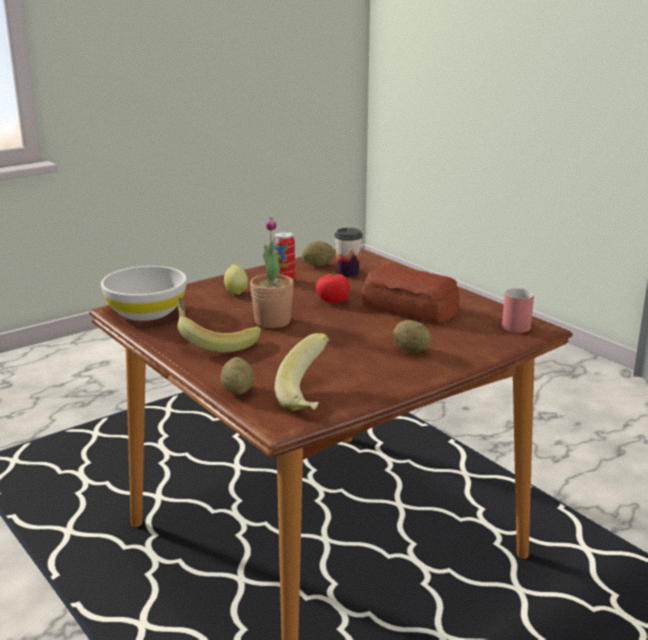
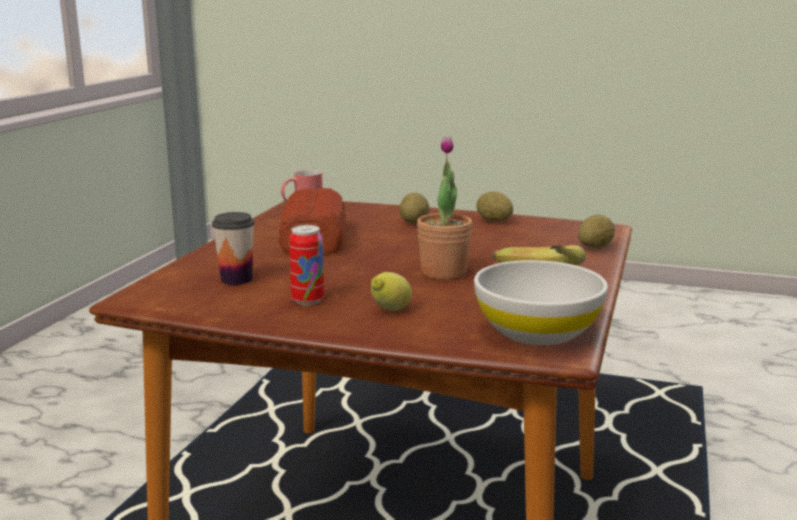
camera: 125 degrees left, 5 degrees down
banana [274,333,329,411] -> none
potato [301,241,335,266] -> potato moved to [476,192,513,222]
tomato [316,272,350,303] -> none

